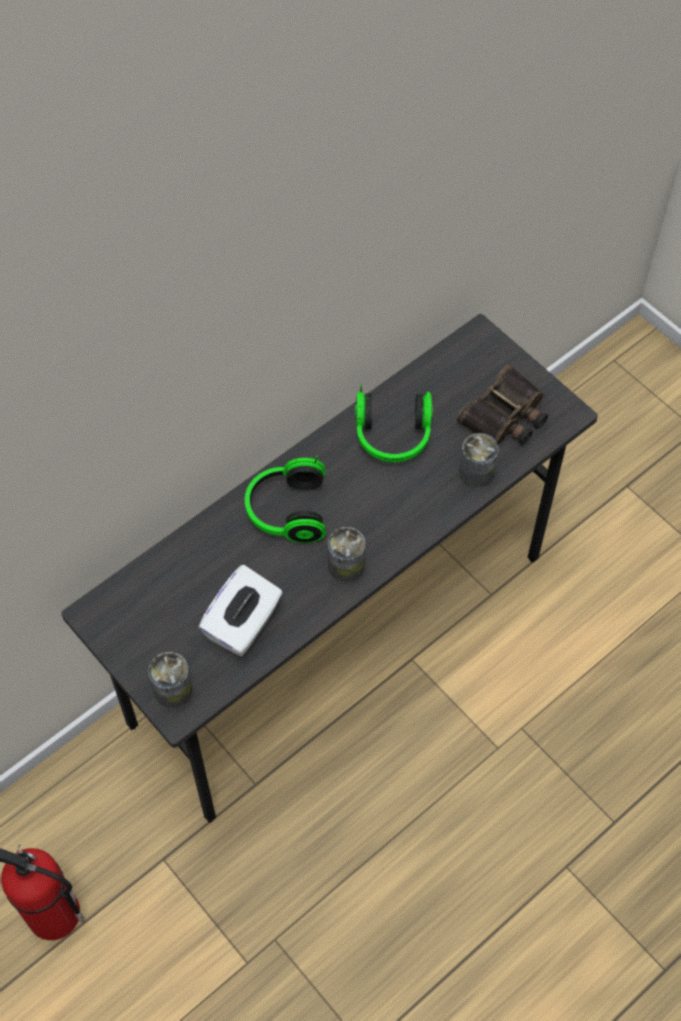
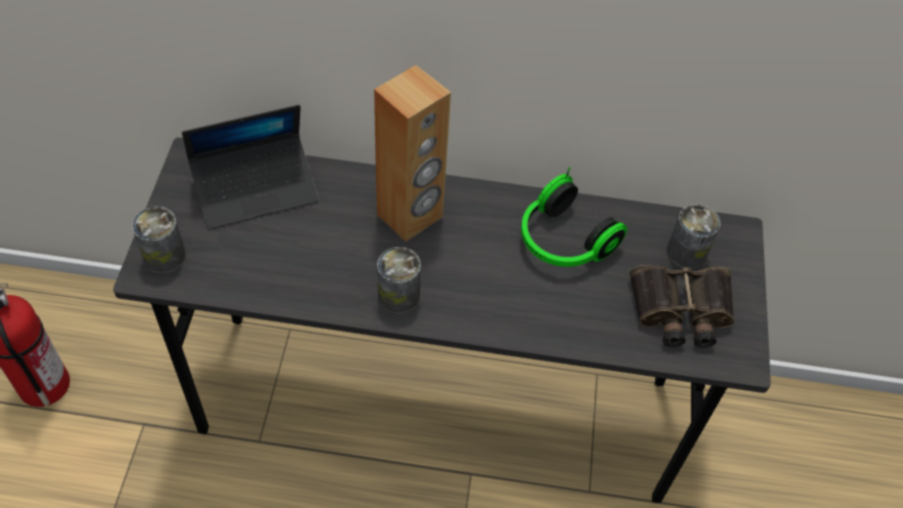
camera: 45 degrees right, 5 degrees down
white tissue box [199,565,283,656] -> none
headphones [245,455,326,543] -> brown speaker [374,65,451,242]
can [459,433,499,489] -> can moved to [667,204,720,269]
none -> laptop [182,105,319,230]

